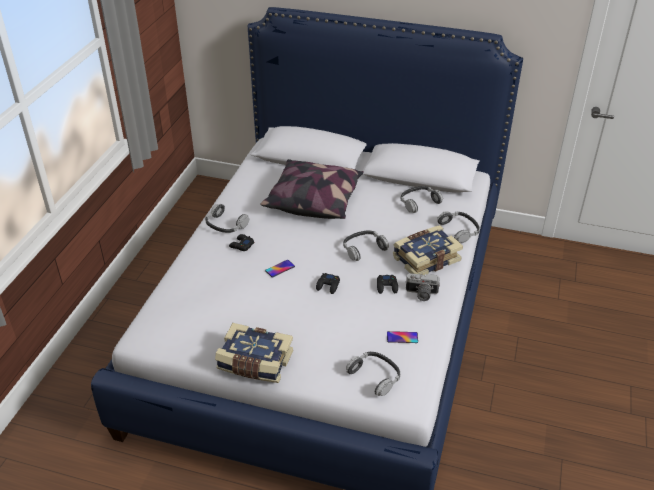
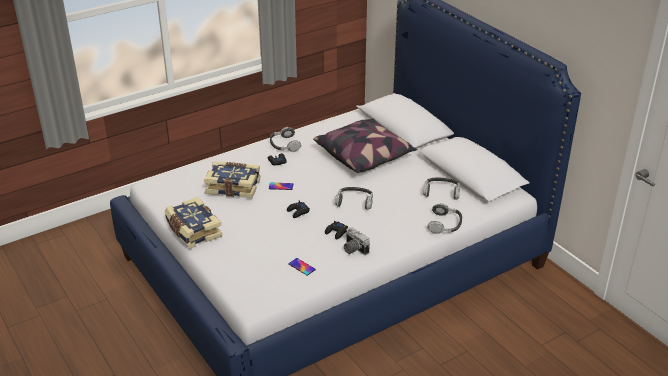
camera: 40 degrees right, 5 degrees down
headphones [346,352,400,396] -> none
book [393,225,463,275] -> book moved to [204,161,261,198]

